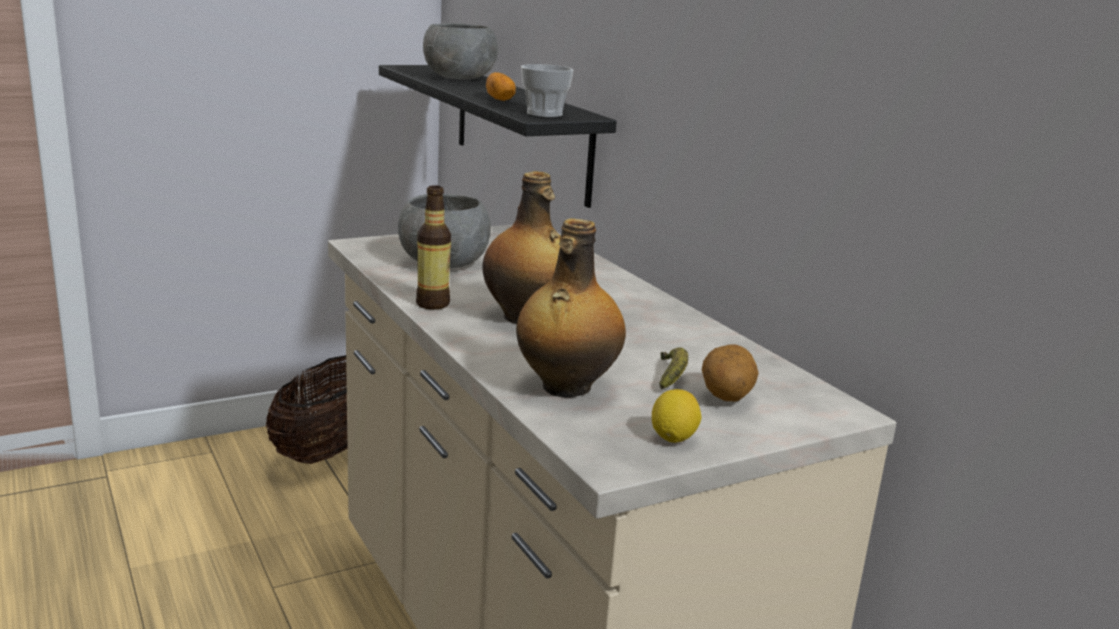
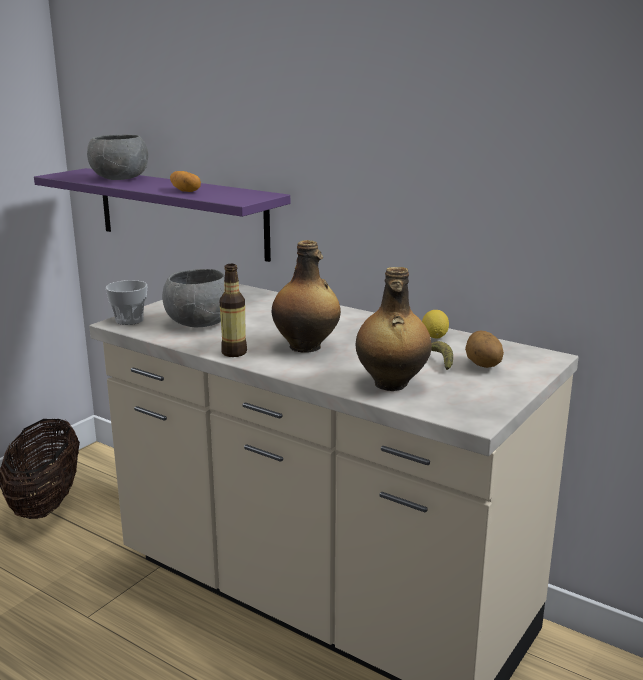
camera: 25 degrees left, 0 degrees up
black shelf [379,65,617,208] -> purple shelf [34,168,290,262]
cup [521,64,573,117] -> cup moved to [106,280,147,325]
lemon [652,389,701,443] -> lemon moved to [422,310,449,339]

